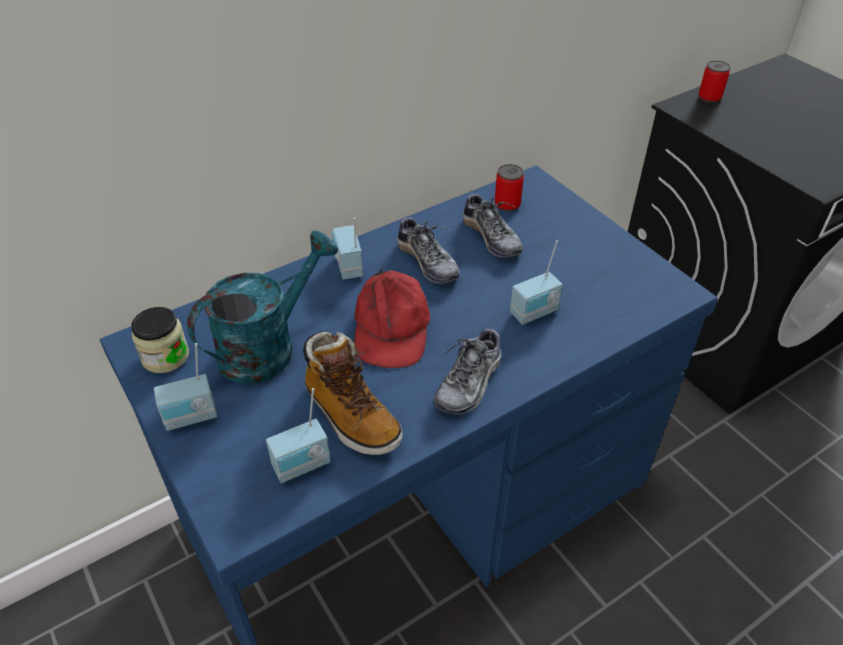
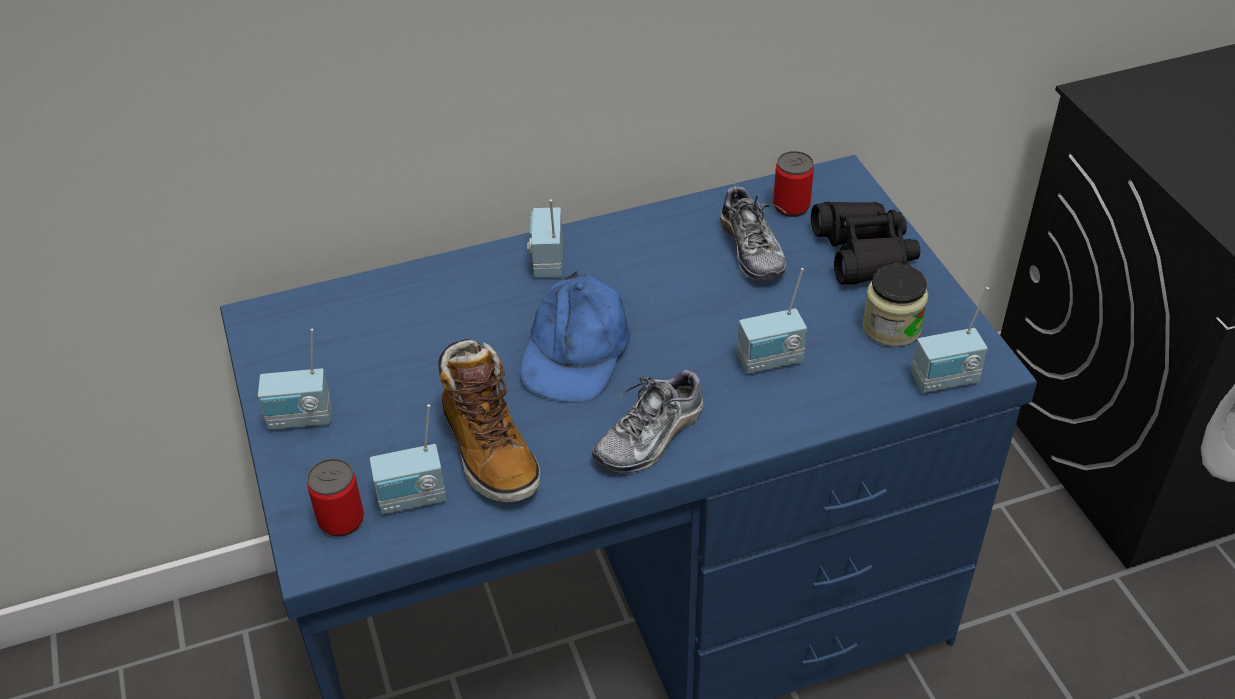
camera: 15 degrees right, 0 degrees up
jar [131,307,189,373] -> jar moved to [862,264,928,347]
turquoise watering can [187,230,338,383] -> none
red cap [354,268,430,368] -> blue cap [520,271,630,403]
shoe [397,214,460,284] -> none
can [698,61,730,103] -> can moved to [307,459,364,537]
none -> black binoculars [811,202,920,285]
none -> radio [911,287,989,393]

